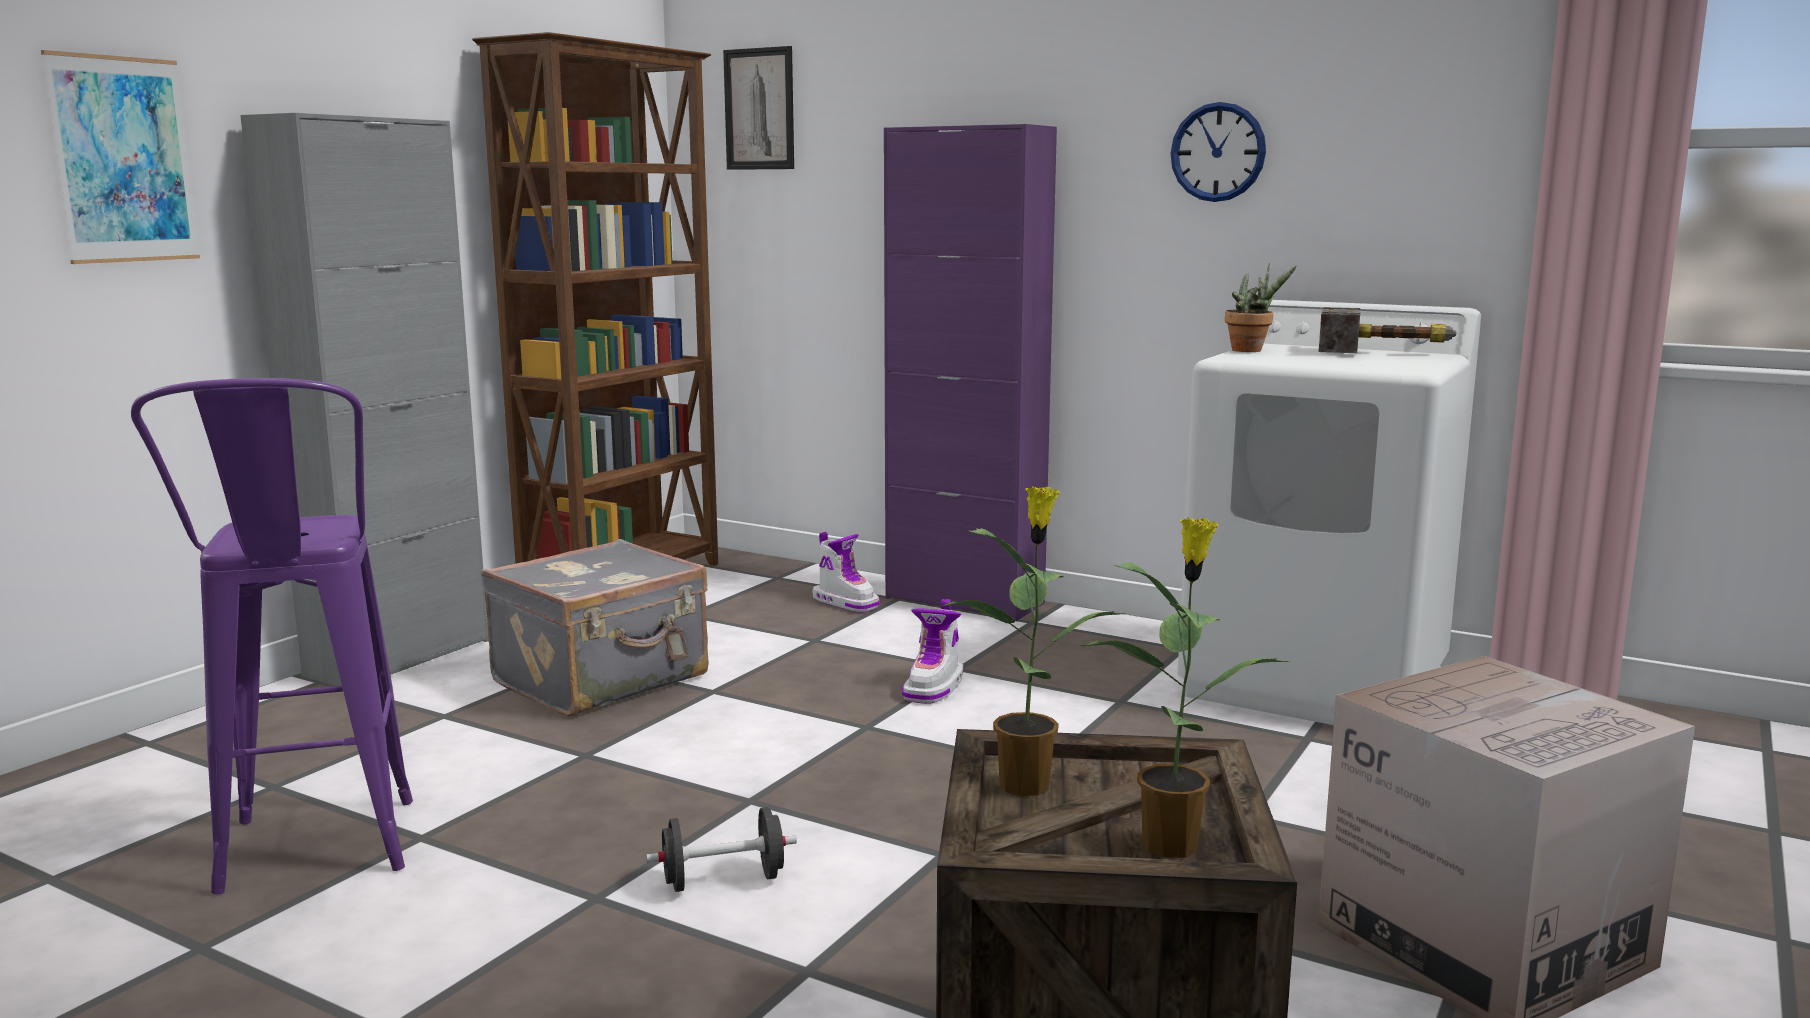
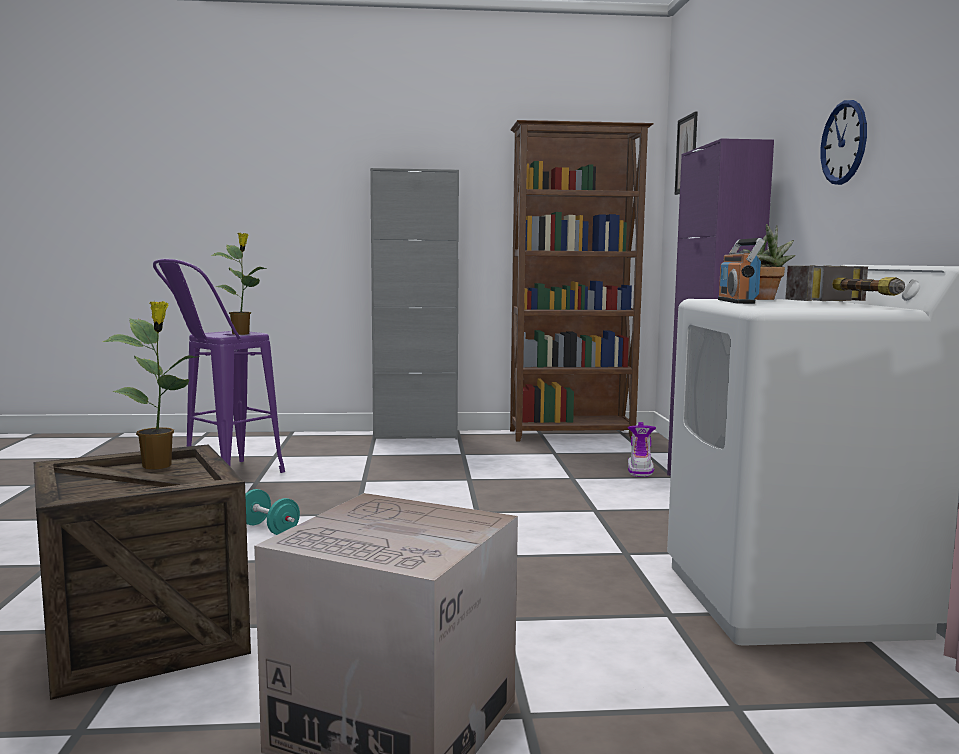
camera: 55 degrees right, 5 degrees down
picture [41,50,200,264] -> none
grey suitcase [481,539,709,717] -> none
black dumbbell [646,807,797,892] -> turquoise dumbbell [245,489,300,535]
boot [901,599,963,704] -> none
potted plant [1079,517,1289,858] -> potted plant moved to [211,233,267,335]
none -> radio [718,238,765,304]

